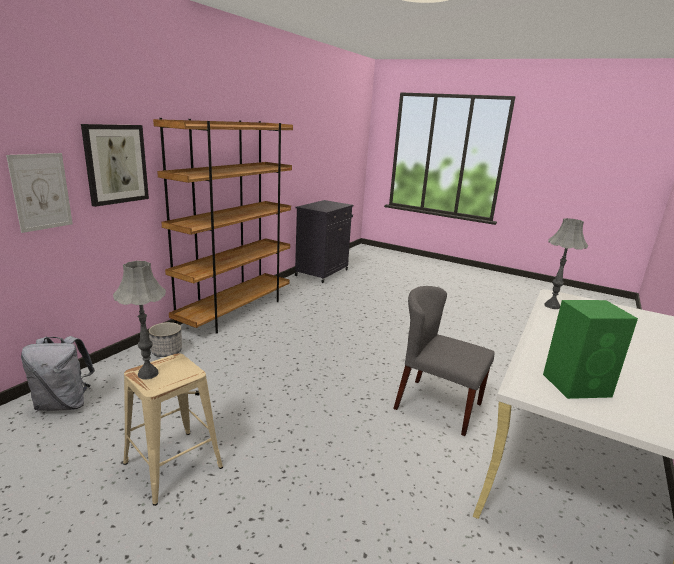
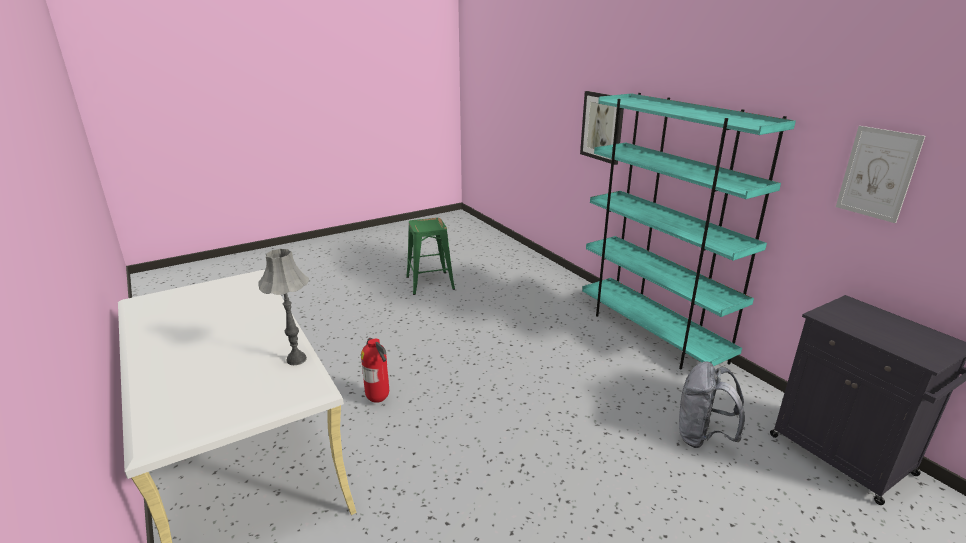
camera: 120 degrees right, 5 degrees up
picture [6,153,73,233] -> picture moved to [836,126,925,223]
grey backpack [21,336,95,411] -> grey backpack moved to [679,361,745,448]
grey table lamp [113,261,166,379] -> none
beige stool [123,353,223,506] -> green stool [406,218,455,295]
planter [149,322,182,357] -> none
brown bookcase [153,118,293,334] -> turquoise bookcase [582,93,796,369]
grey chair [393,286,495,436] -> fire extinguisher [361,338,389,403]
green speaker [543,300,638,399] -> none

